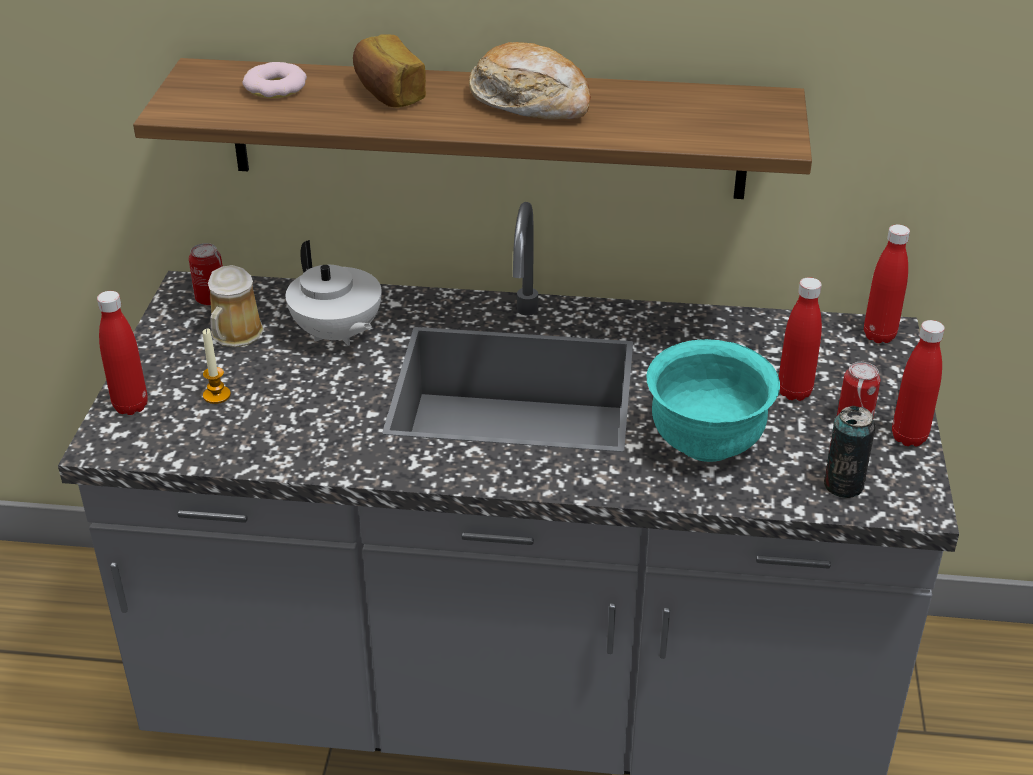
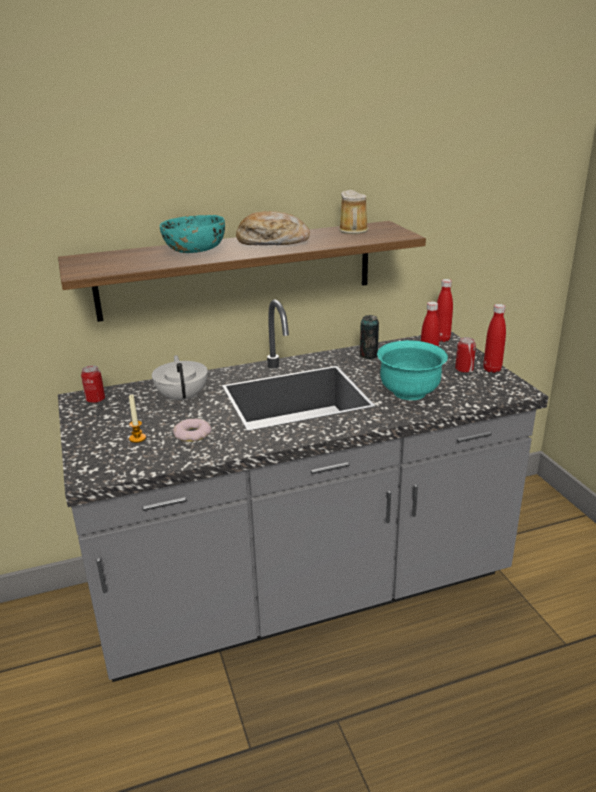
camera: 25 degrees left, 10 degrees down
red bottle [97,291,148,415] -> none
mug [208,265,264,347] -> mug moved to [339,190,368,234]
donut [242,62,307,98] -> donut moved to [173,419,211,442]
white teapot [285,240,382,346] -> white teapot turned 135 degrees counterclockwise [152,355,208,404]
bread [353,34,426,108] -> turquoise bowl [160,215,225,253]
can [824,406,875,498] -> can moved to [360,315,379,359]

